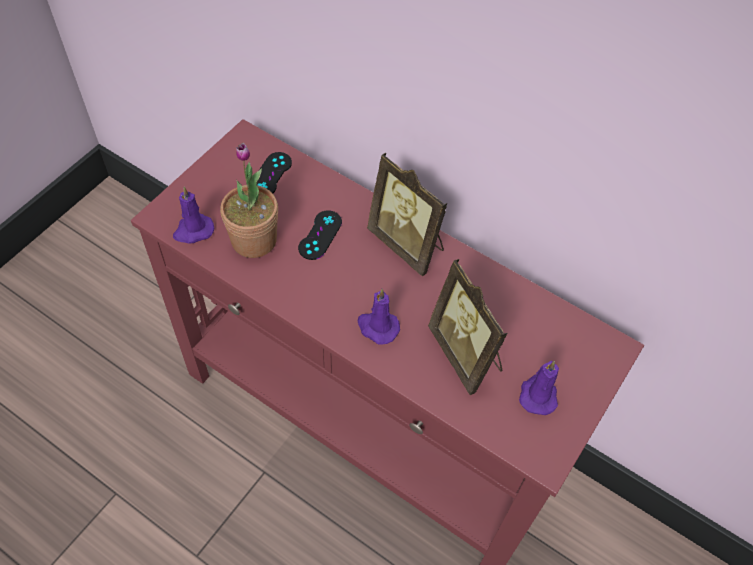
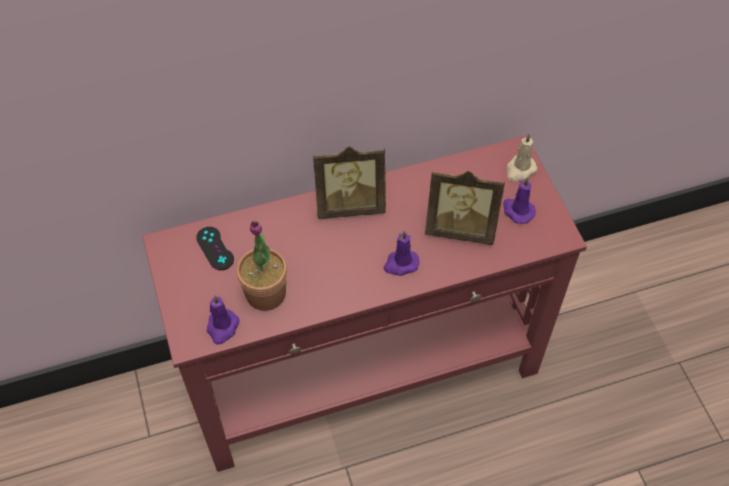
camera: 50 degrees left, 0 degrees up
black game controller [298,210,342,260] -> none
none -> beige candle [506,134,537,181]

